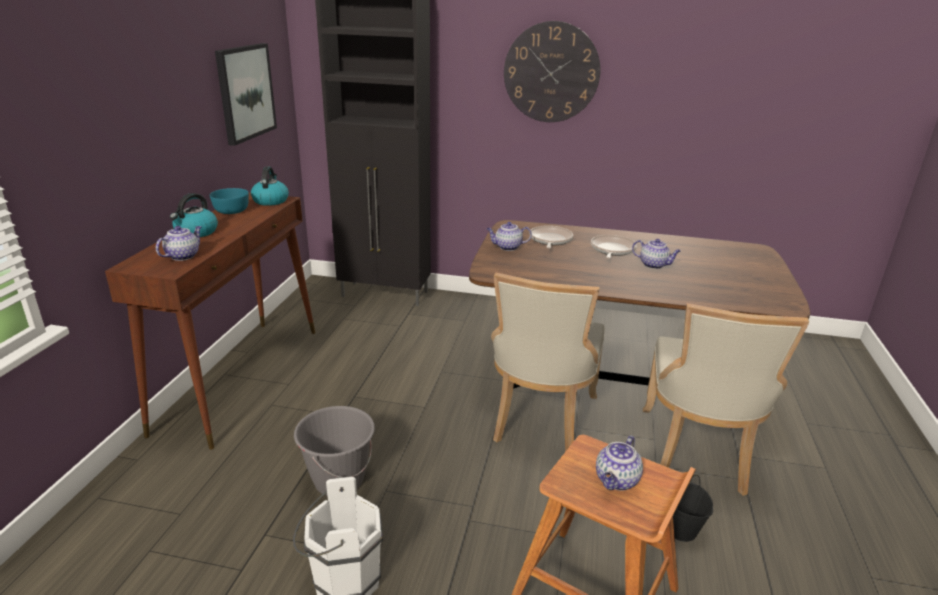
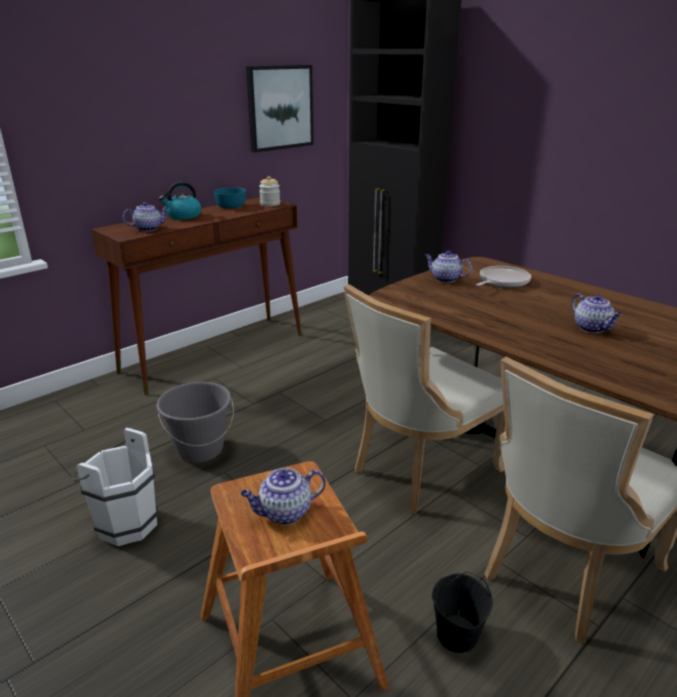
camera: 35 degrees right, 0 degrees up
kettle [251,167,289,206] -> jar [259,176,280,206]
wall clock [504,21,600,122] -> none
frying pan [591,235,637,259] -> none

